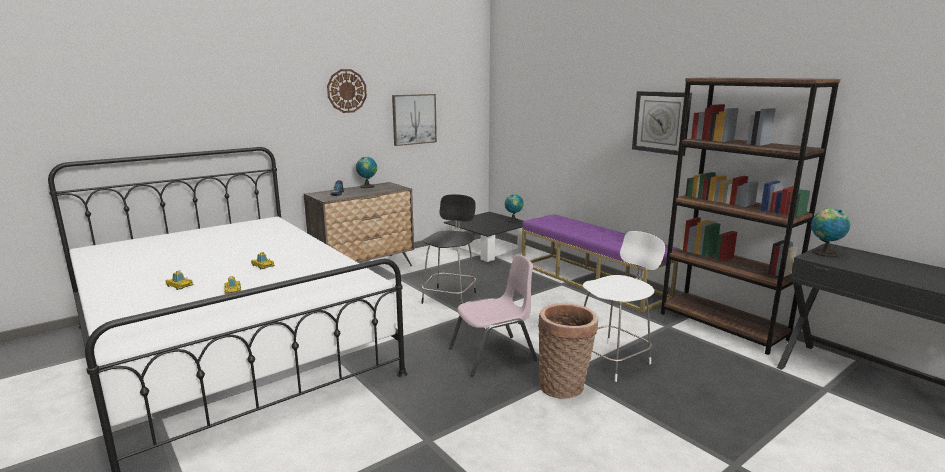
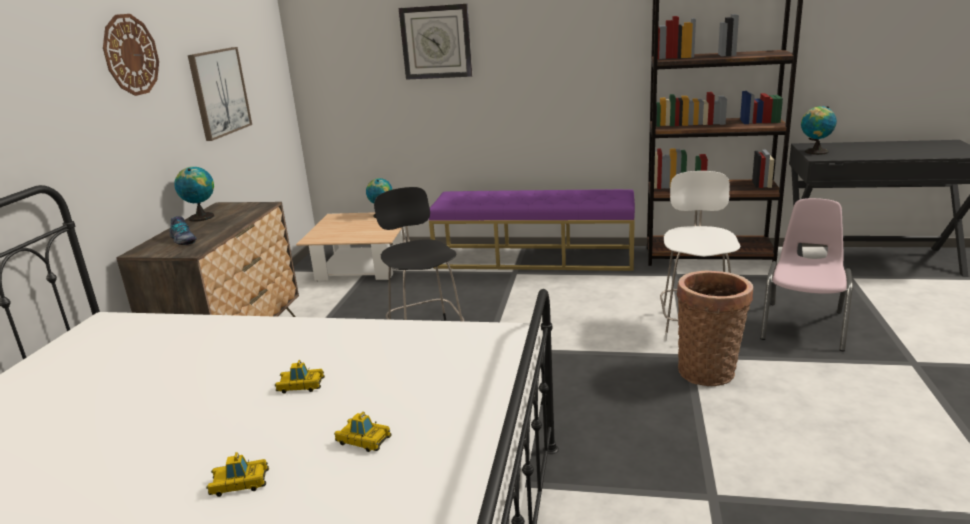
camera: 40 degrees left, 5 degrees up
black coffee table [444,212,523,262] -> beige coffee table [296,212,406,281]
pink chair [449,254,538,377] -> pink chair moved to [760,198,853,351]
wall clock [632,91,692,156] -> wall clock moved to [399,4,472,80]

